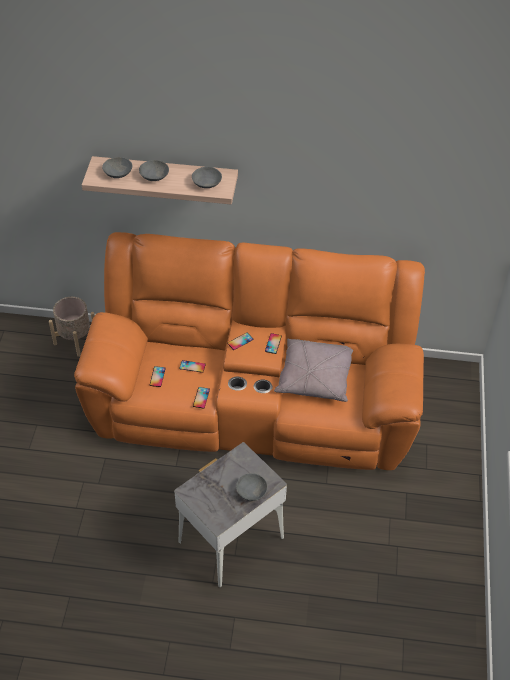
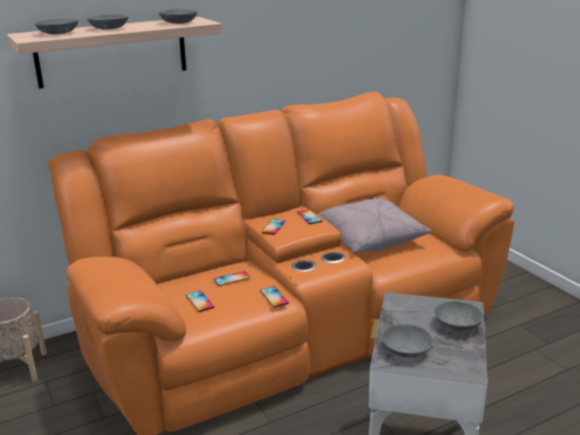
camera: 35 degrees left, 25 degrees down
none -> grey bowl [382,324,433,358]

